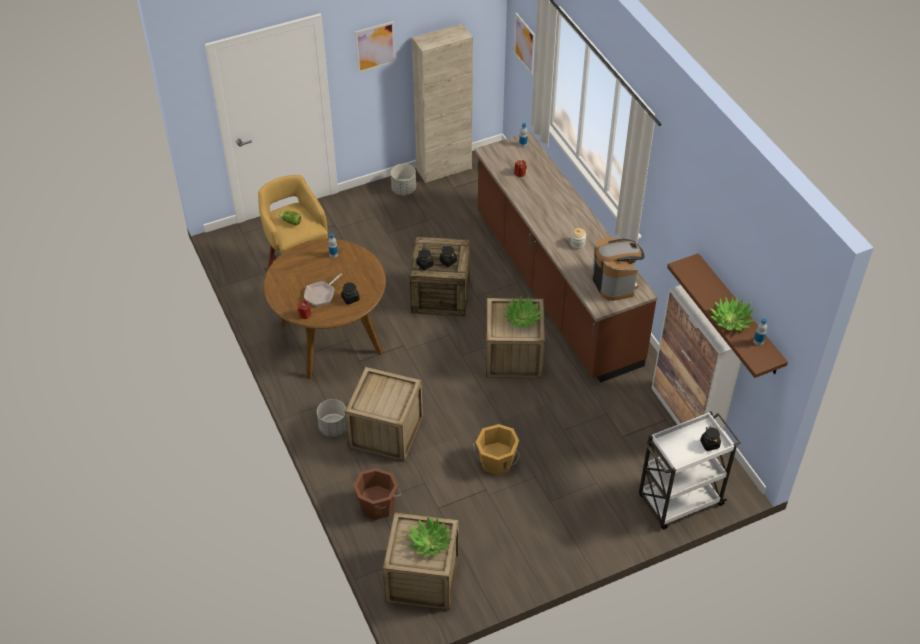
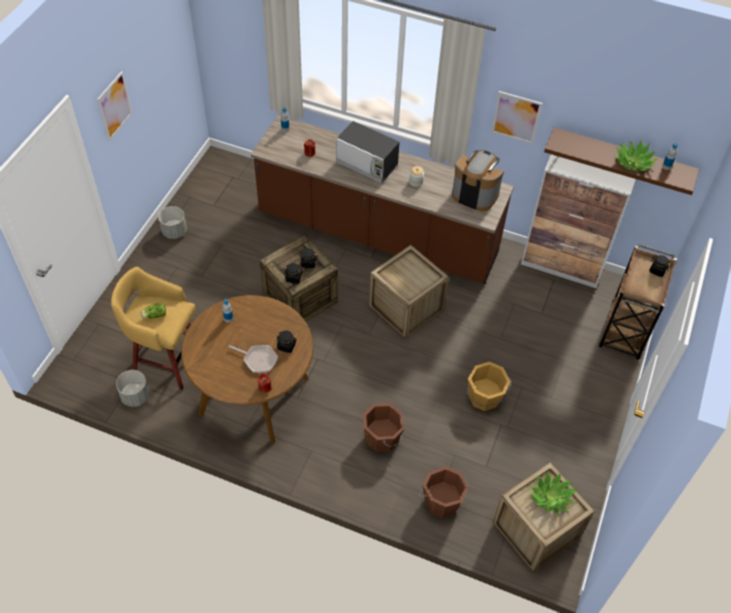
camera: 45 degrees left, 5 degrees up
frying pan [304,273,342,306] -> frying pan turned 60 degrees counterclockwise [228,345,278,373]
grey planter [317,399,347,437] -> grey planter moved to [116,370,150,407]
crate [345,367,423,462] -> brown bucket [363,403,405,452]
beige cabinet [412,24,473,183] -> none
potted plant [503,296,543,328] -> none
picture [514,13,535,75] -> picture moved to [491,91,542,144]
white cart [639,411,741,530] -> brown cart [599,244,677,360]
none -> microwave [336,121,400,184]

